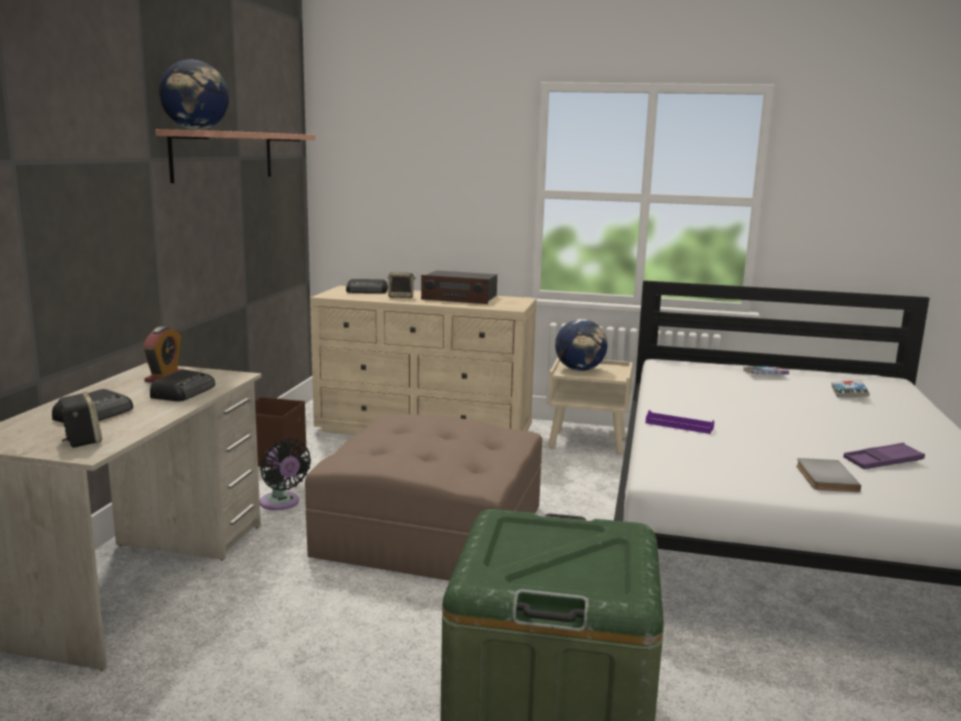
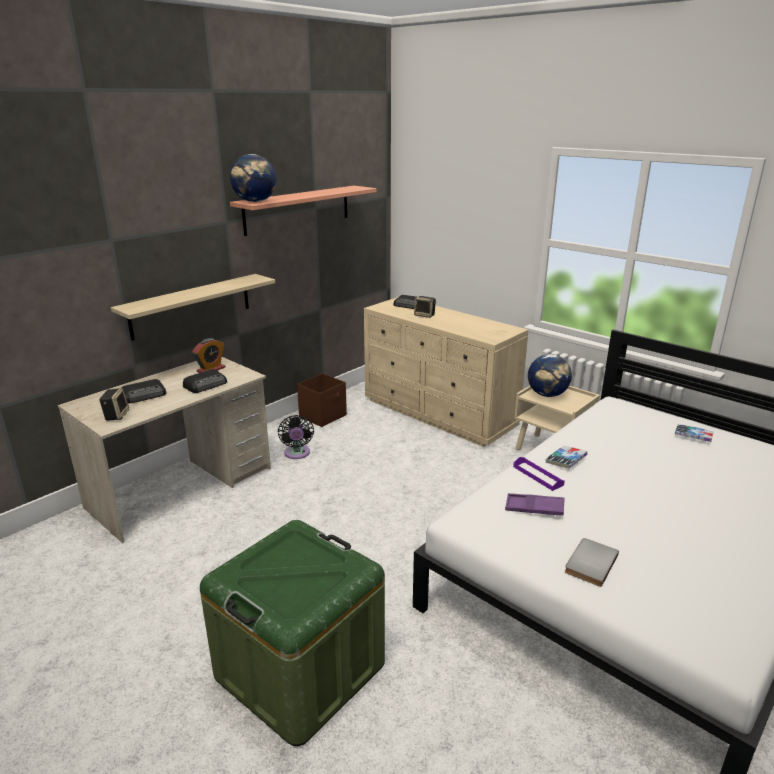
camera: 30 degrees right, 10 degrees up
brown ottoman [305,414,542,581] -> none
radio [421,270,497,304] -> none
book [831,381,870,398] -> book moved to [546,446,587,469]
purple tray [844,443,925,469] -> purple tray moved to [505,493,565,516]
none -> shelf [111,274,275,341]

